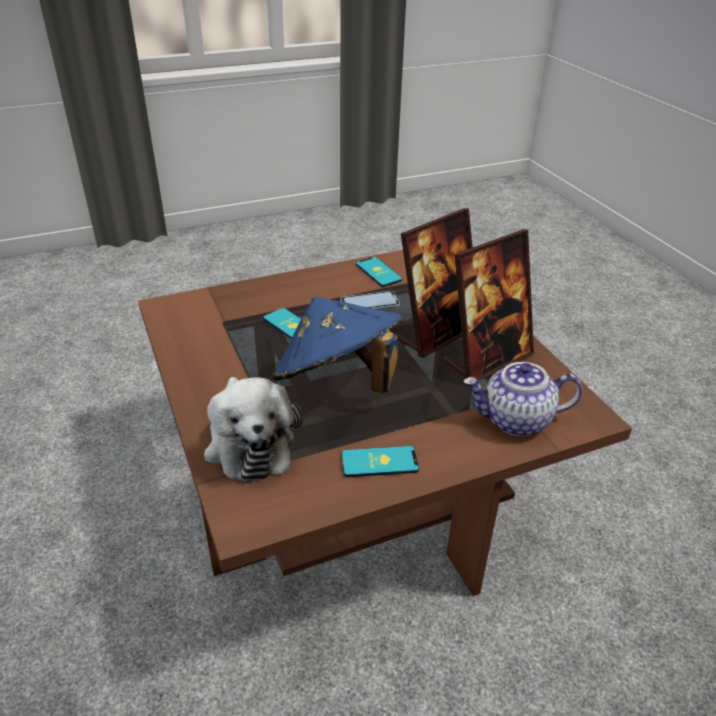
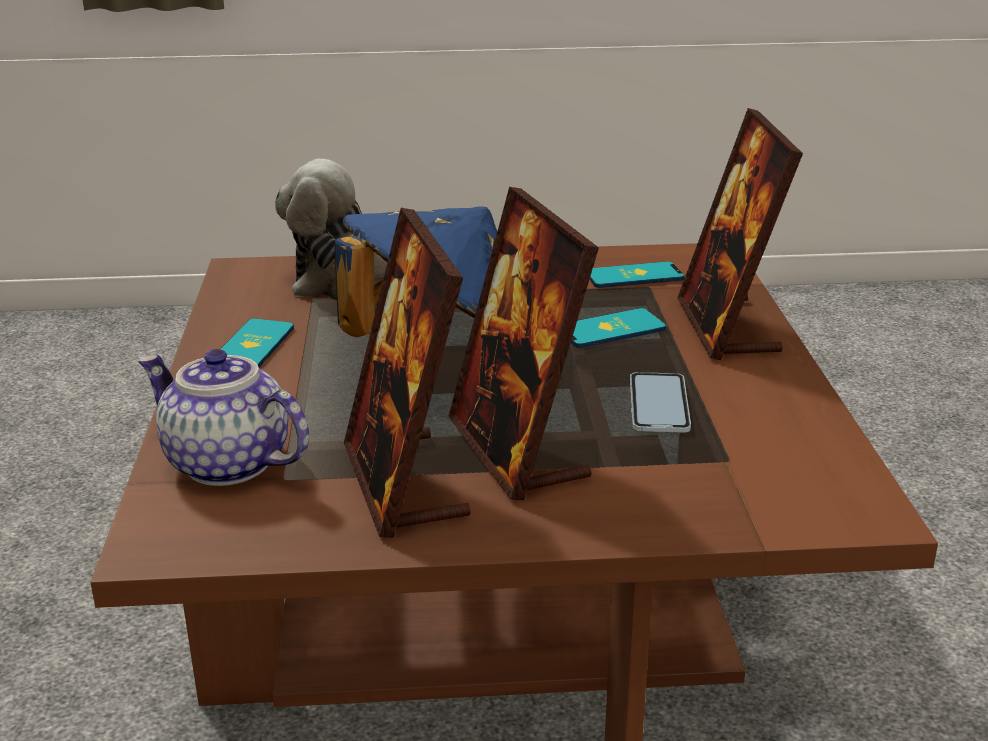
camera: 110 degrees right, 10 degrees down
phone [356,257,403,287] -> phone moved to [589,261,685,288]
teapot [464,362,582,436] -> teapot turned 75 degrees counterclockwise [138,349,309,486]
none -> picture frame [677,108,803,360]

